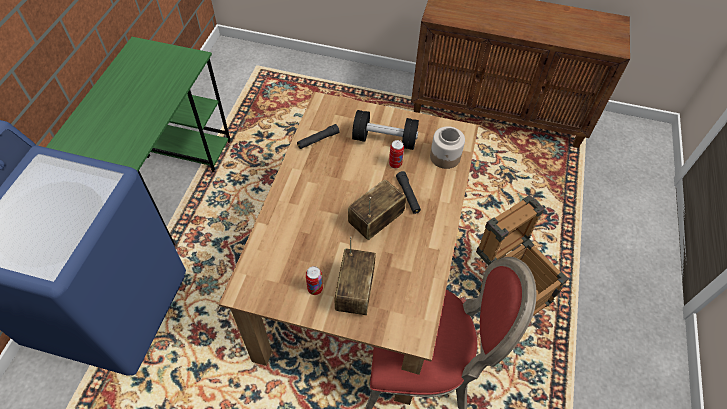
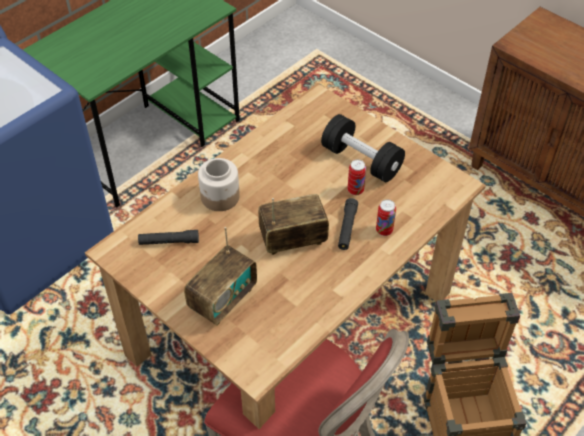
camera: 30 degrees right, 5 degrees down
black flashlight [297,124,340,149] -> black flashlight moved to [138,230,199,245]
can [306,266,323,295] -> can moved to [376,199,396,236]
jar [430,126,465,169] -> jar moved to [198,158,240,211]

